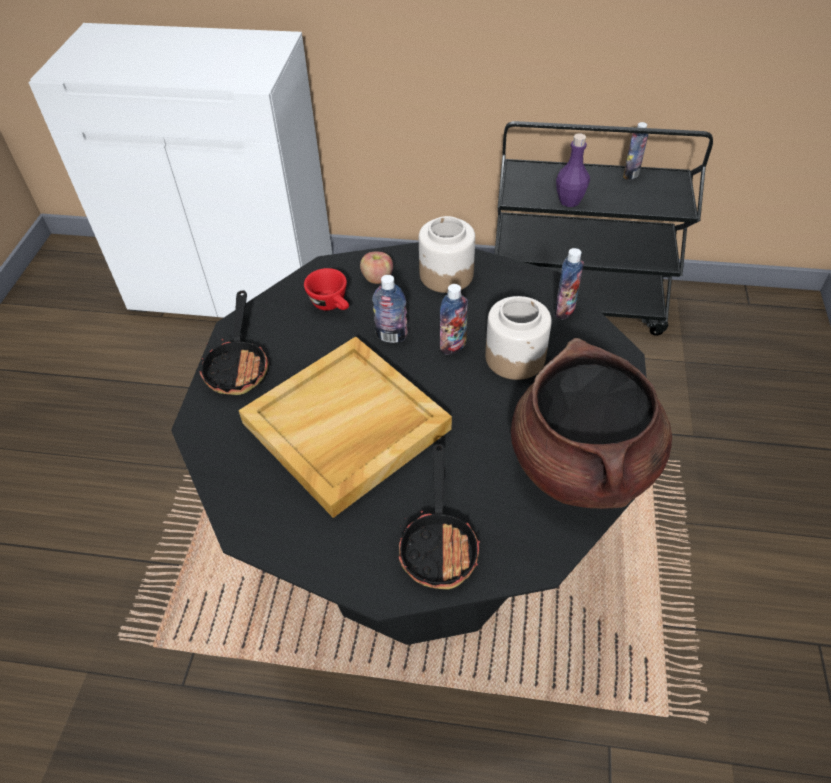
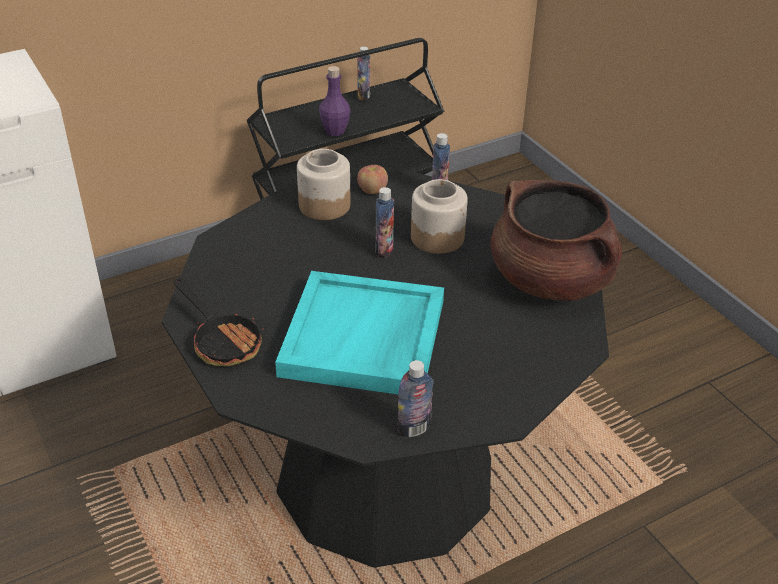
camera: 40 degrees left, 10 degrees down
beige tray [239,336,452,518] -> turquoise tray [275,271,444,394]
red cup [304,268,349,310] -> none
apple [360,252,393,284] -> apple moved to [357,165,388,194]
bottle [372,275,408,343] -> bottle moved to [397,360,433,437]
frying pan [399,444,480,590] -> none

